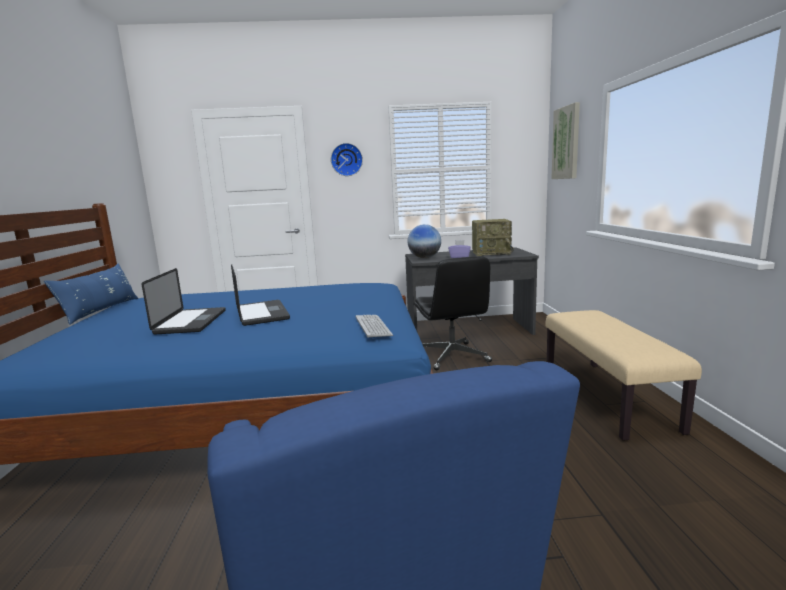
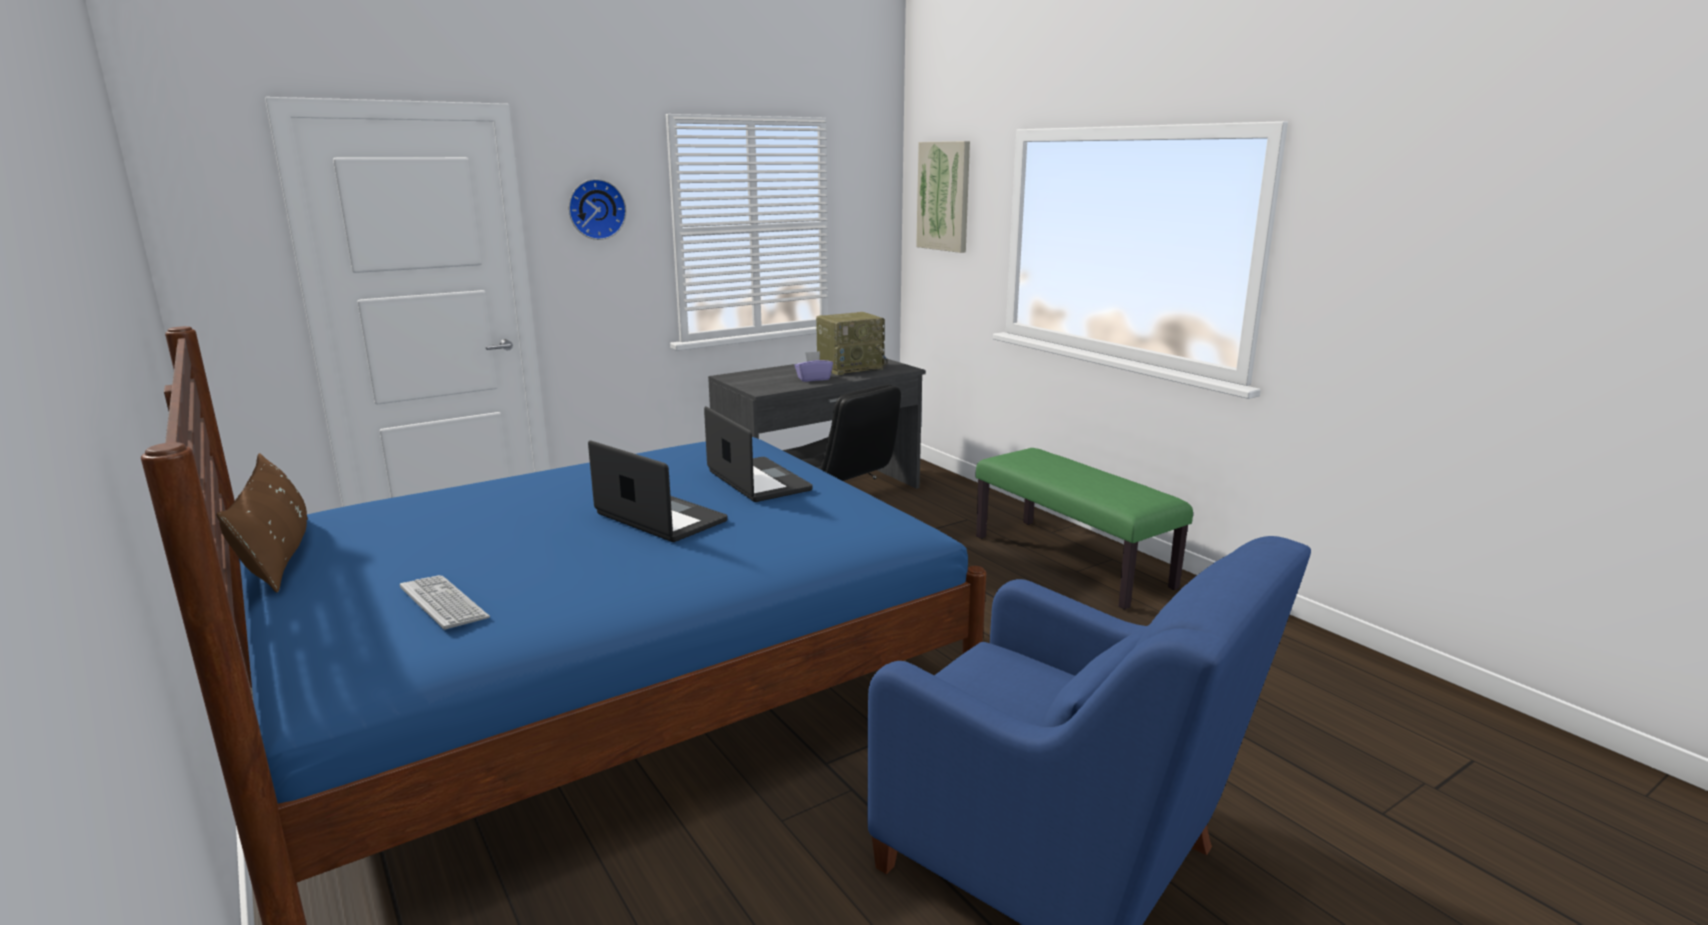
camera: 30 degrees left, 5 degrees up
blue pillow [44,264,138,325] -> brown pillow [216,453,308,593]
laptop [142,268,226,335] -> laptop moved to [704,406,813,502]
keyboard [356,315,393,338] -> keyboard moved to [400,575,490,630]
globe [408,224,441,258] -> none
beige bench [546,310,702,441] -> green bench [976,448,1193,609]

